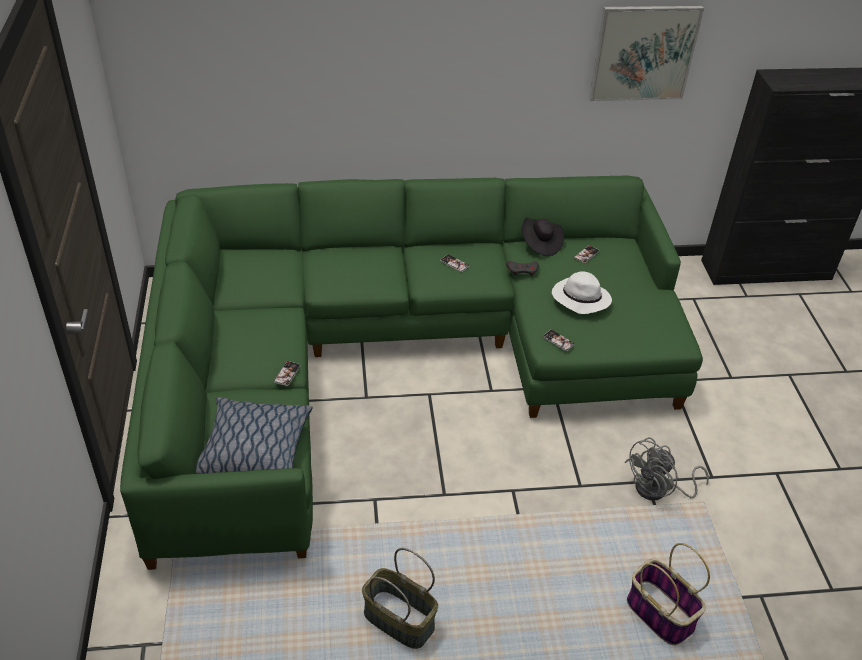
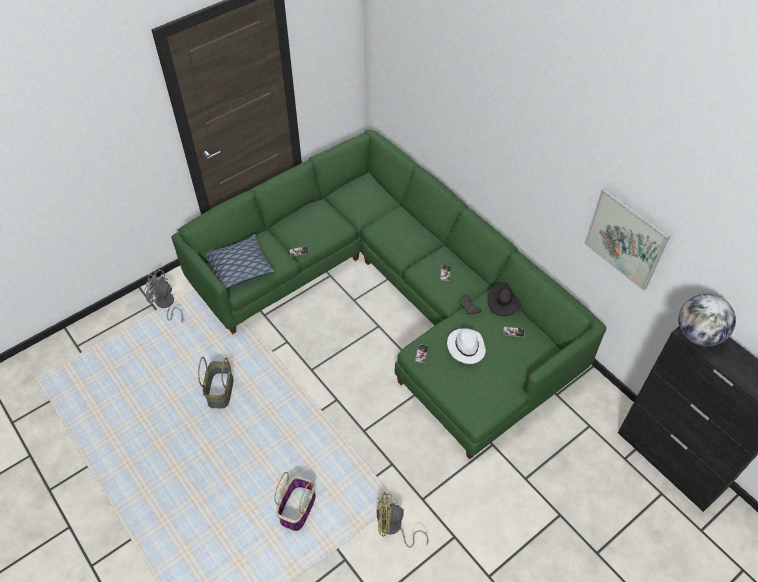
camera: 60 degrees right, 10 degrees up
grey fan [625,437,709,501] -> grey fan moved to [144,269,183,322]
none -> yellow fan [376,492,429,548]
none -> globe [678,294,736,346]

